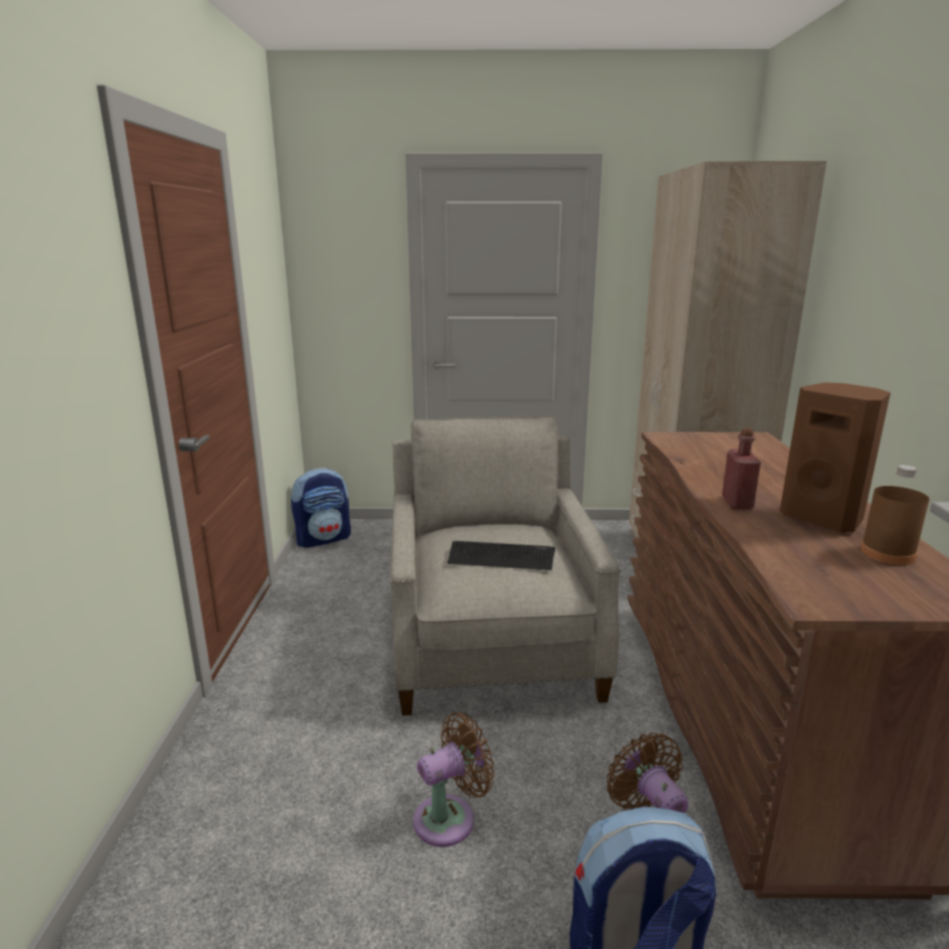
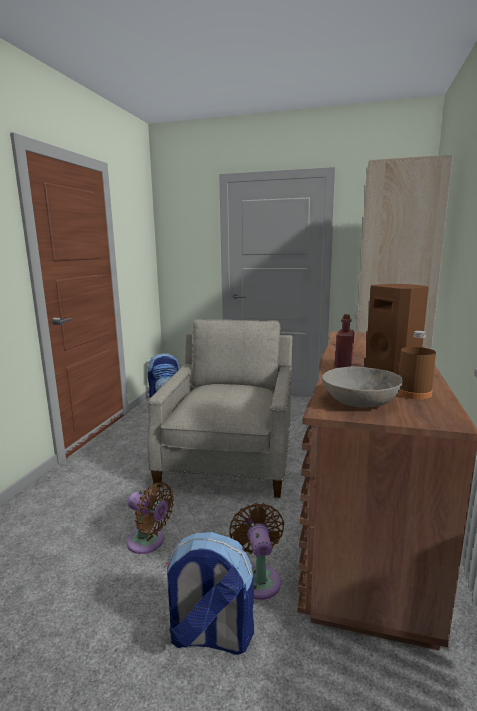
camera: 15 degrees right, 5 degrees down
brown fan [414,712,494,847] -> brown fan turned 45 degrees clockwise [127,482,174,554]
keyboard [447,541,555,570] -> none
none -> grey bowl [322,366,403,407]

